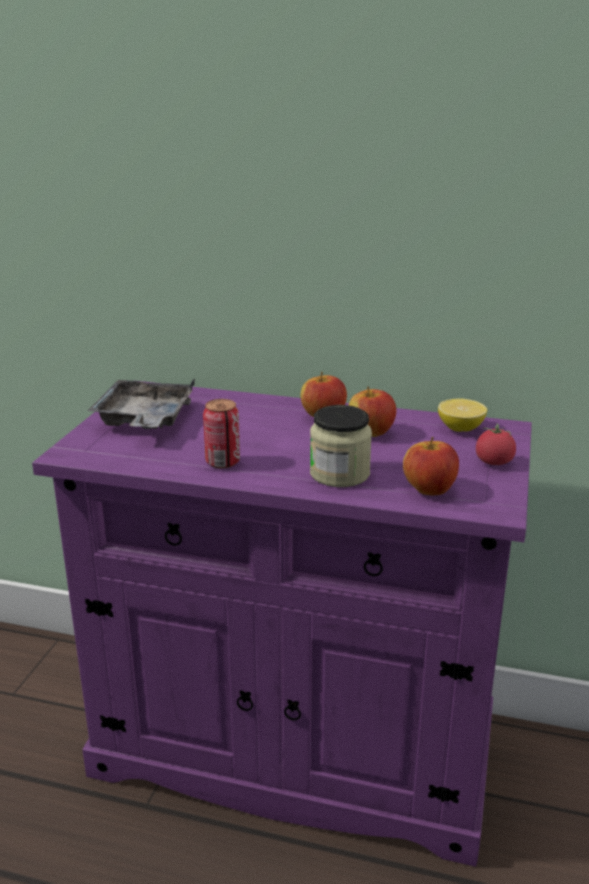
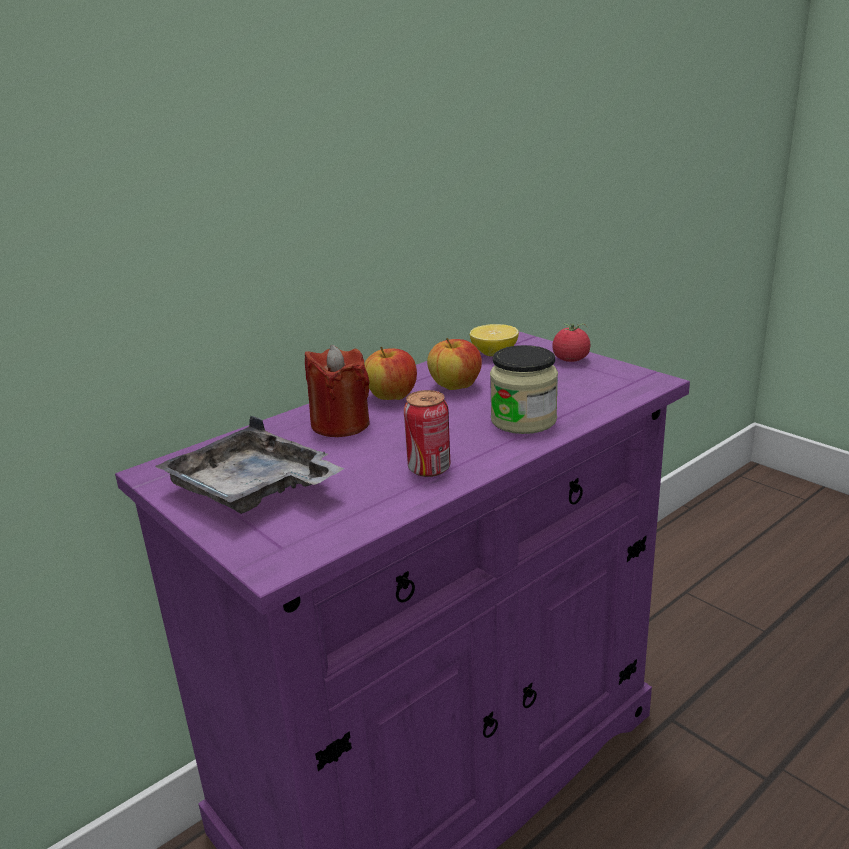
camera: 55 degrees left, 0 degrees up
apple [403,437,459,495] -> none
none -> red candle [305,345,370,437]

